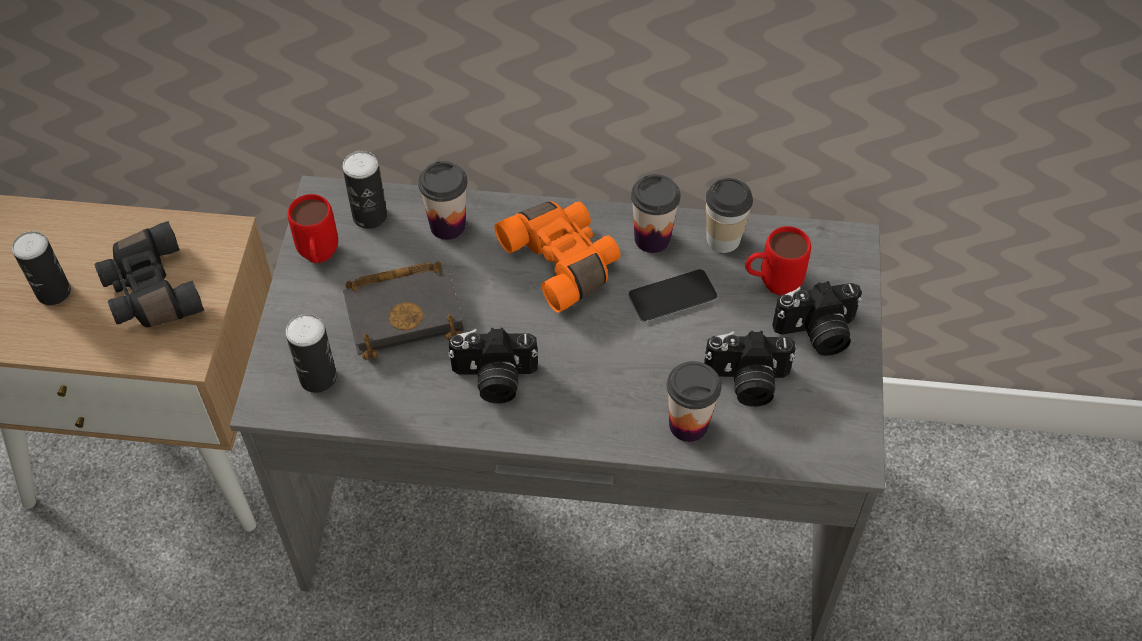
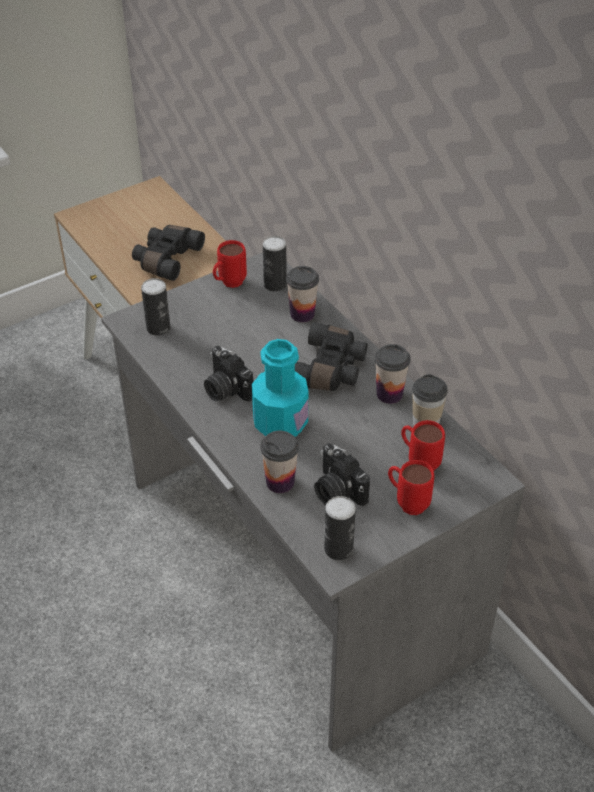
camera: 50 degrees right, 10 degrees down
can [12,231,71,305] -> can moved to [324,496,356,560]
black book [343,261,464,360] -> none
orange binoculars [494,201,620,313] -> black binoculars [295,322,368,391]
phone [628,269,717,322] -> none
camera [772,281,862,356] -> red mug [388,460,434,515]
none -> turquoise bottle [252,339,308,437]

